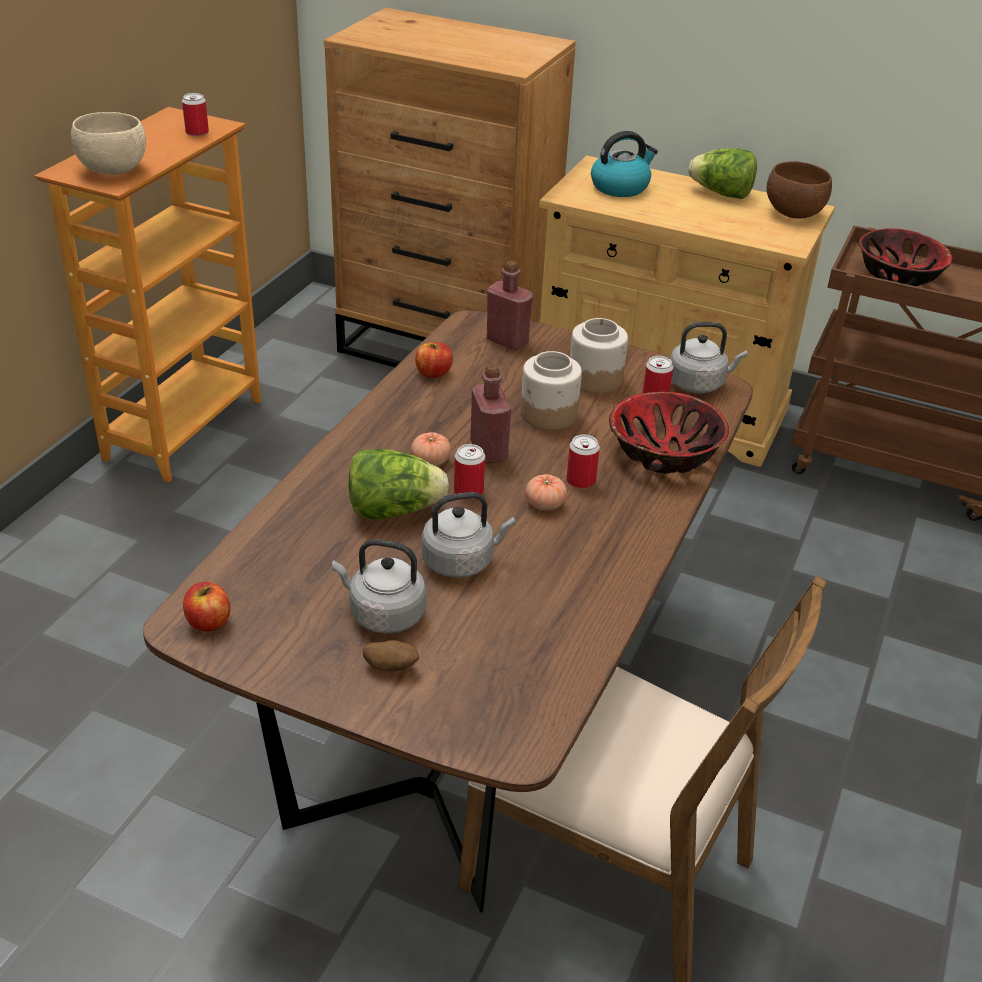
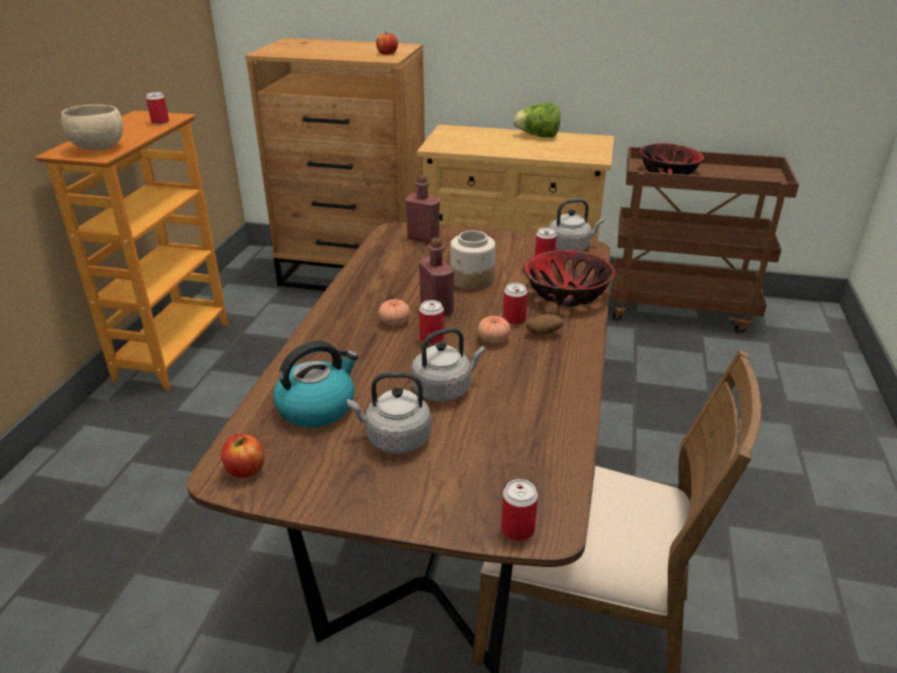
camera: 10 degrees left, 5 degrees down
lettuce [348,449,449,520] -> none
potato [363,640,419,671] -> potato moved to [526,314,564,335]
apple [415,342,453,378] -> apple moved to [376,32,398,54]
jar [570,318,628,393] -> none
kettle [591,131,658,197] -> kettle moved to [273,341,359,427]
brown bowl [767,161,832,219] -> none
none -> can [501,479,538,541]

